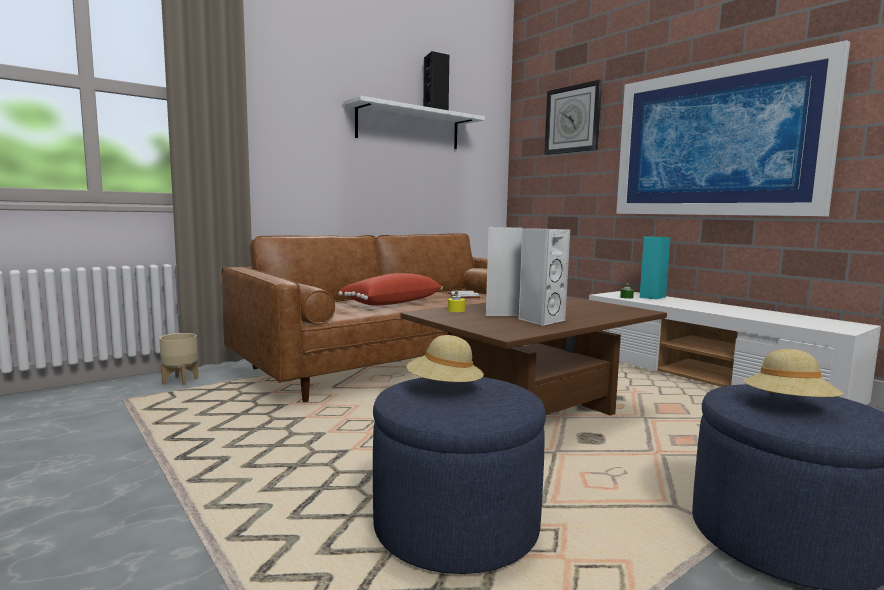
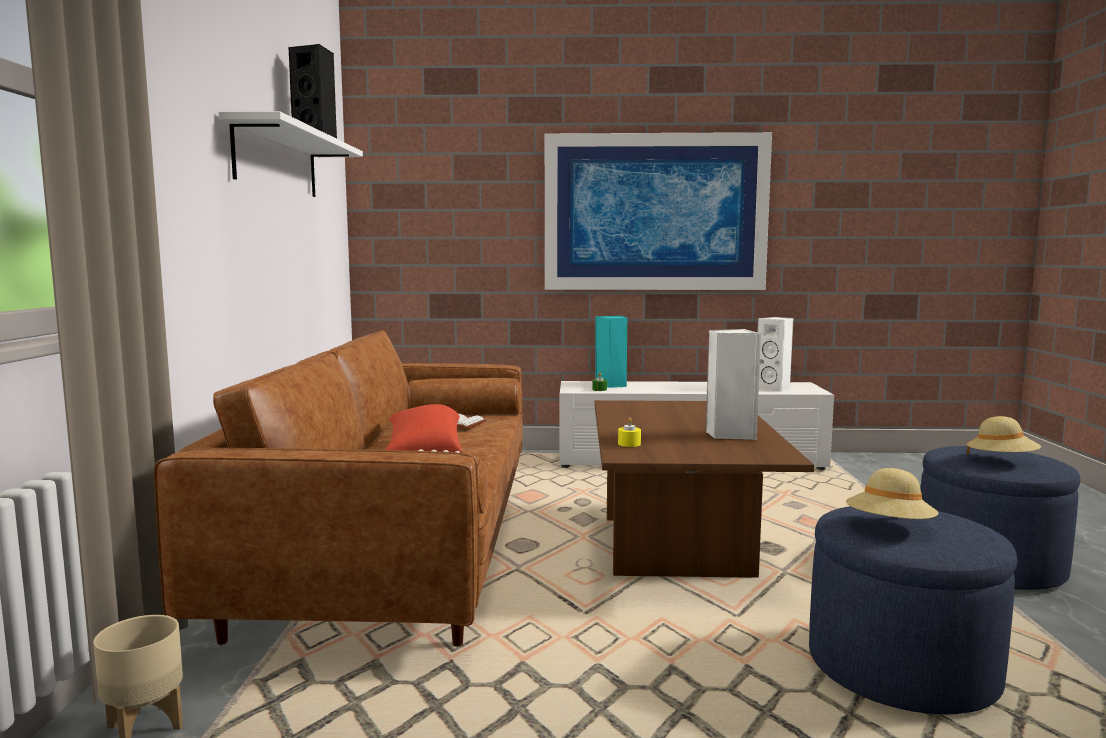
camera: 50 degrees left, 0 degrees up
white speaker [486,227,523,316] -> white speaker moved to [757,317,794,392]
wall clock [544,80,602,155] -> none

